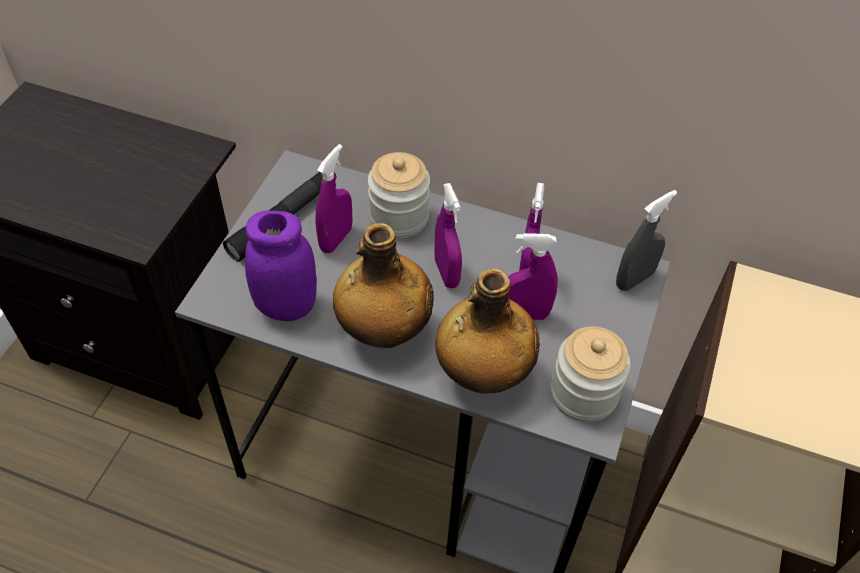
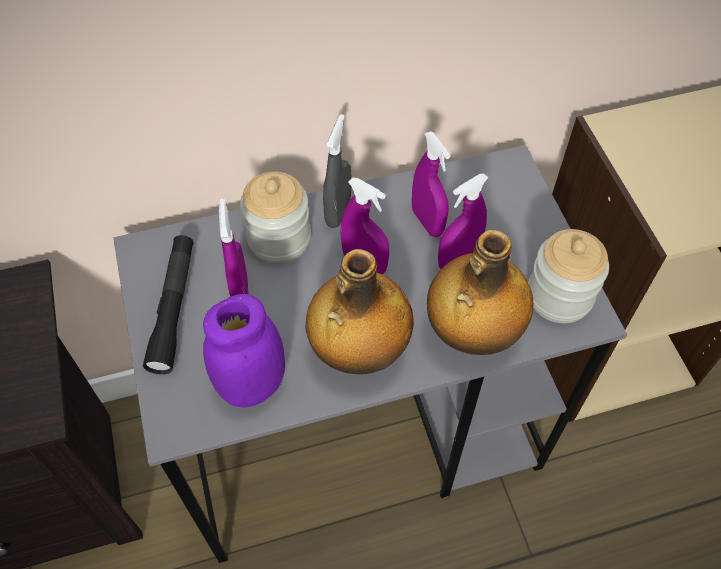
camera: 35 degrees left, 5 degrees up
grey spray bottle [616,190,677,291] -> grey spray bottle moved to [323,114,352,228]

